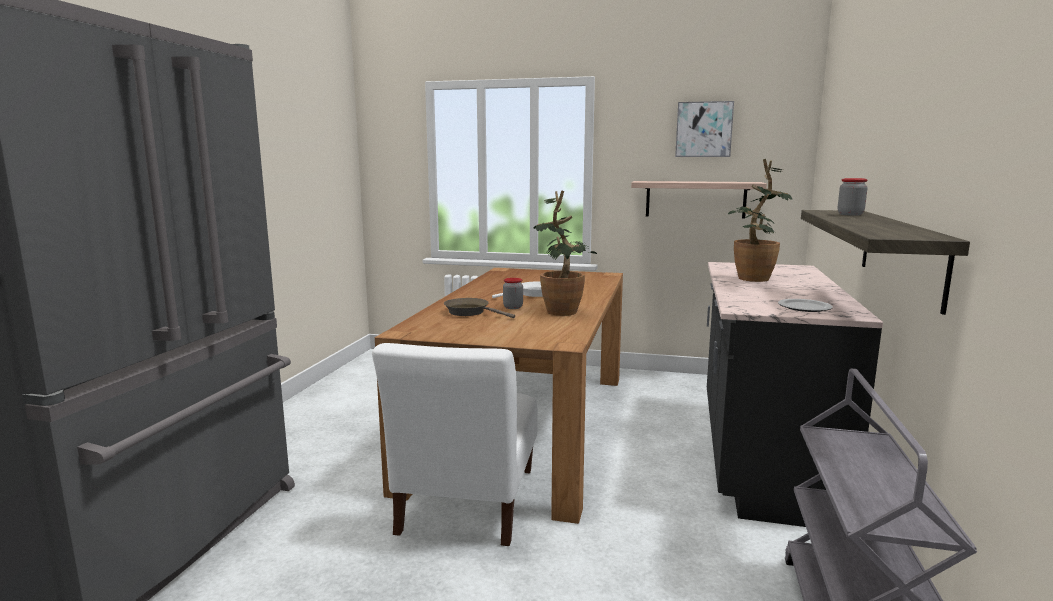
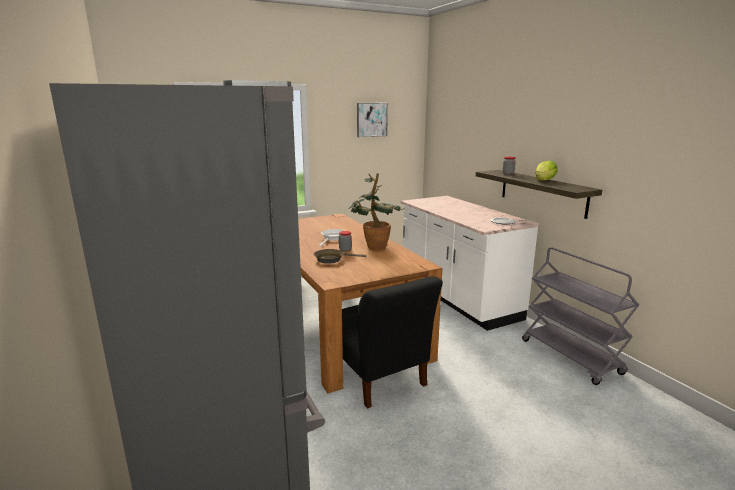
camera: 40 degrees left, 5 degrees up
white chair [372,343,537,546] -> black chair [342,276,443,408]
shelf [631,181,767,219] -> none
black counter [707,262,883,527] -> white counter [401,196,539,331]
potted plant [728,159,792,282] -> none
none -> lettuce [535,160,558,181]

